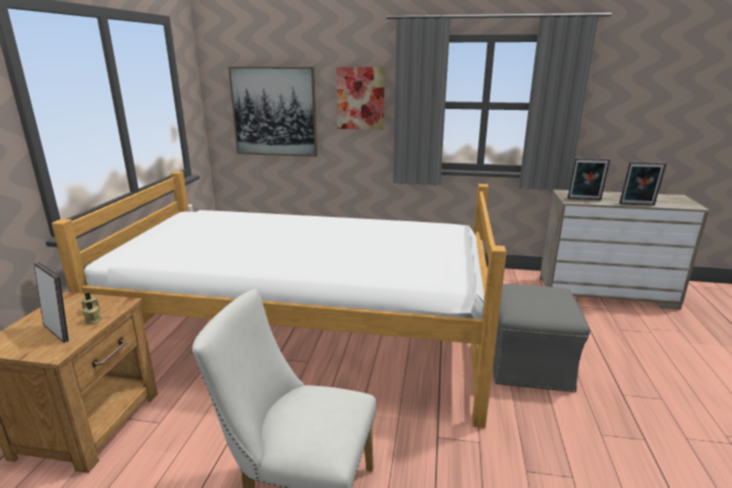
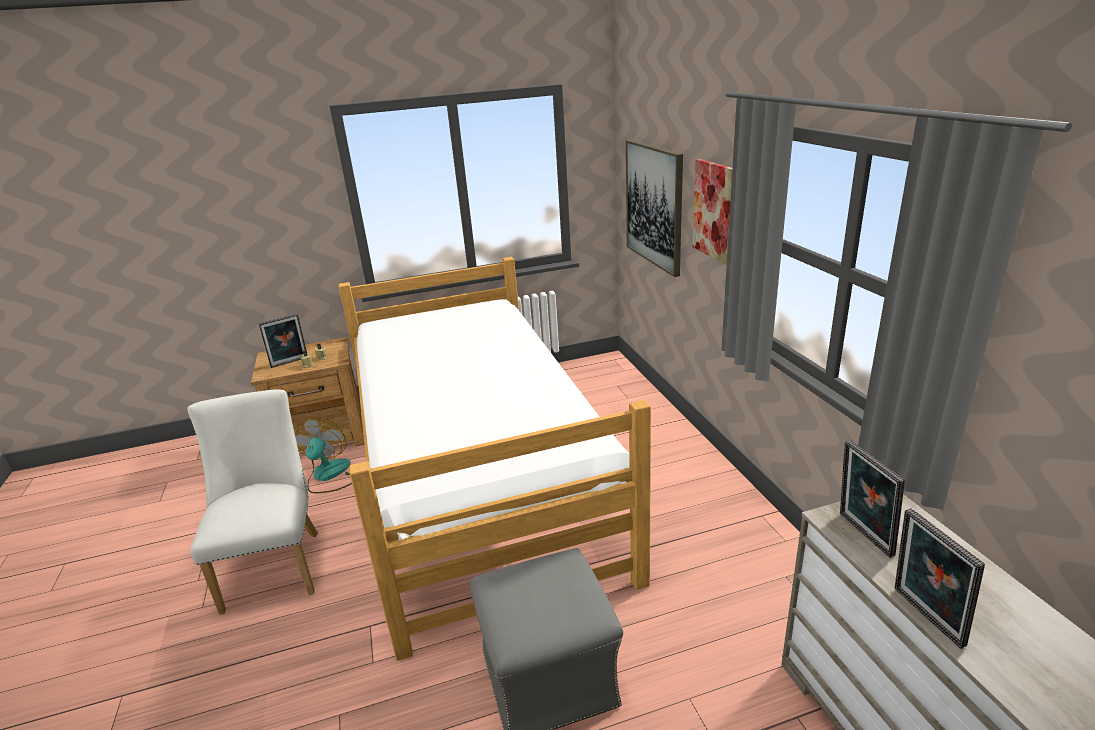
camera: 65 degrees right, 5 degrees up
picture frame [34,262,69,343] -> picture frame turned 45 degrees clockwise [258,314,307,368]
none -> fan [294,418,352,493]

